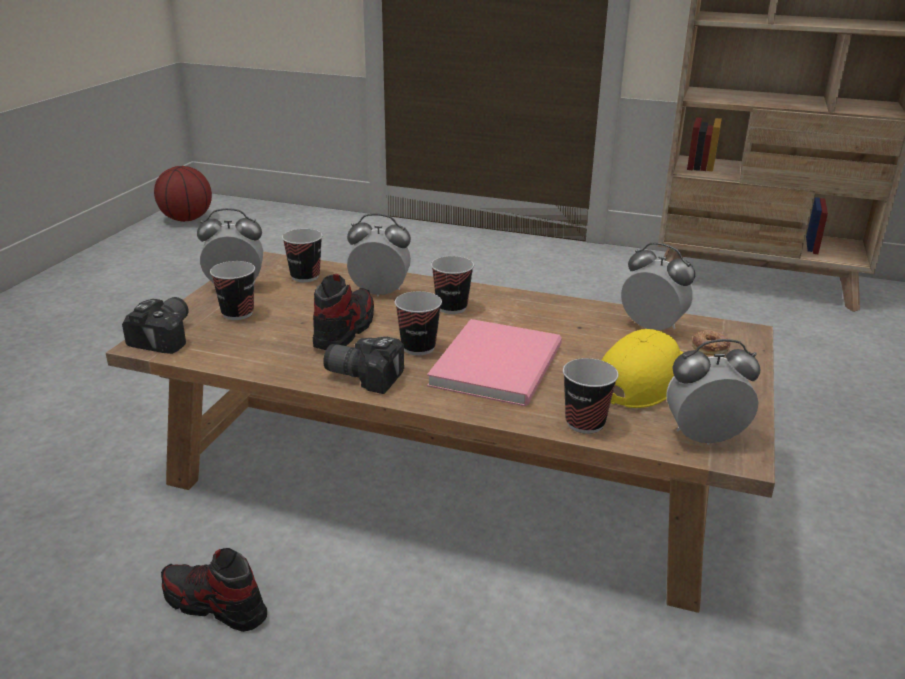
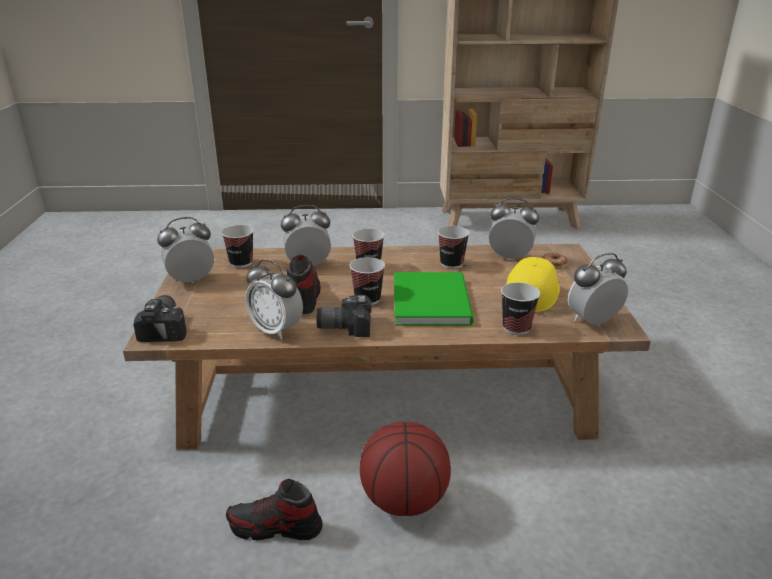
camera: 20 degrees left, 0 degrees up
basketball [154,166,212,222] -> basketball moved to [360,422,451,516]
cup [210,261,255,320] -> cup moved to [438,226,470,269]
pink book [427,319,562,407] -> green book [394,272,474,325]
none -> alarm clock [245,259,303,340]

